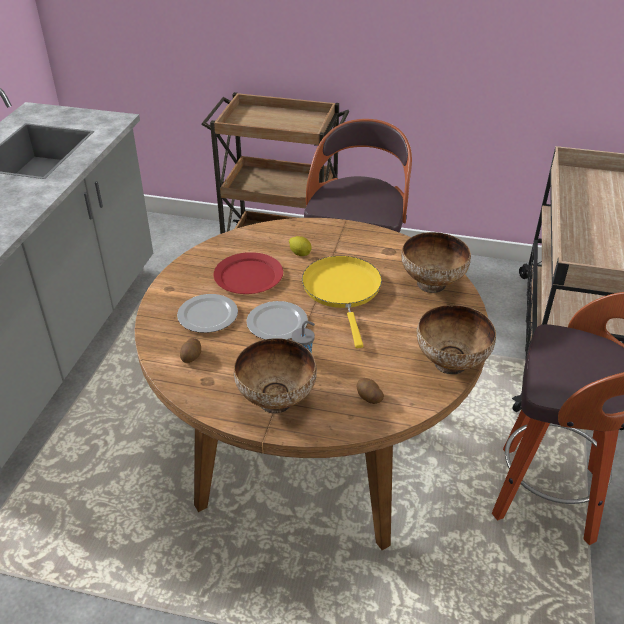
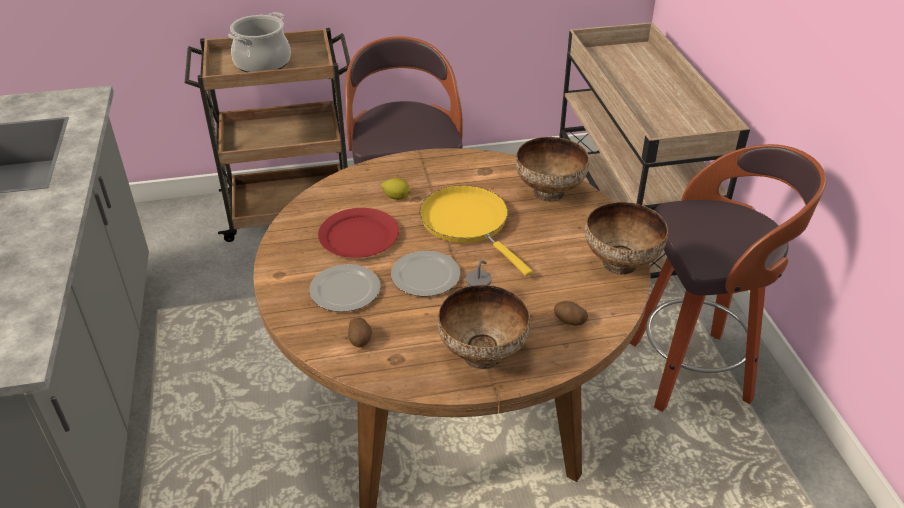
camera: 25 degrees left, 0 degrees up
none -> cooking pot [228,12,291,72]

